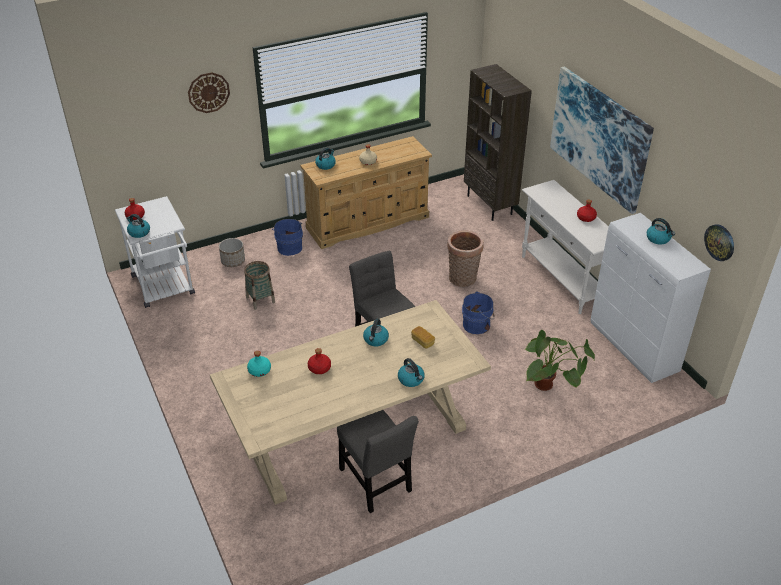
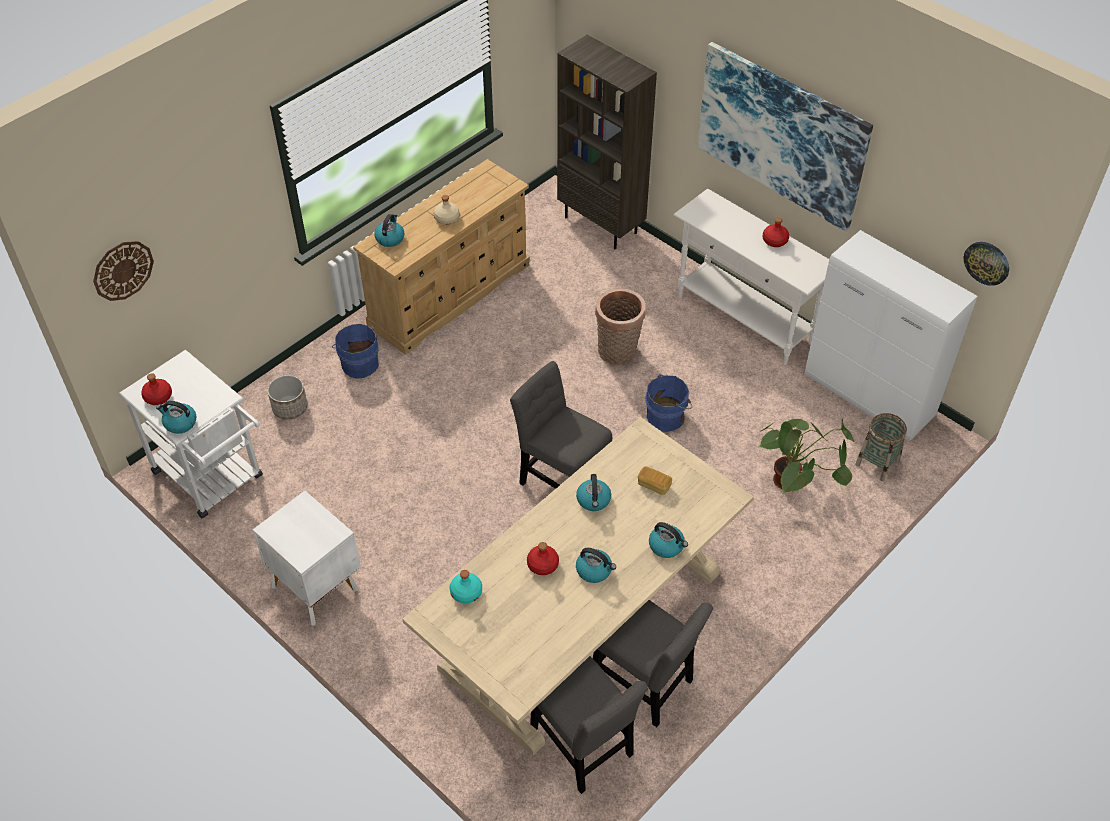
camera: 20 degrees left, 10 degrees up
wall clock [188,72,230,113] -> wall clock moved to [93,241,154,301]
basket [244,261,275,310] -> basket moved to [855,413,907,481]
kettle [647,218,675,245] -> kettle moved to [576,548,616,583]
none -> white nightstand [253,491,361,626]
none -> grey chair [530,656,648,794]

